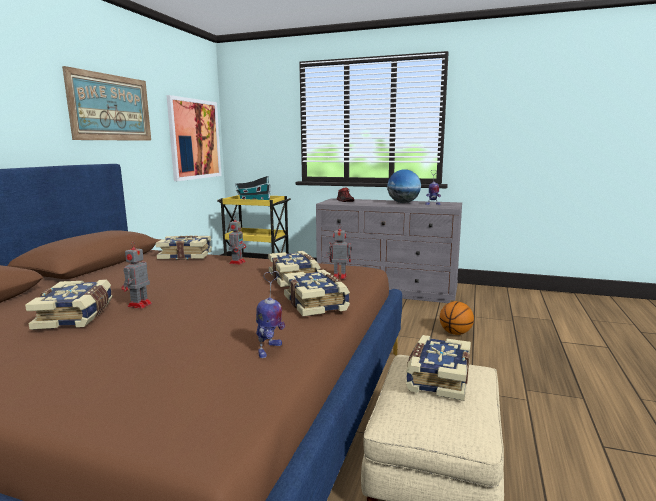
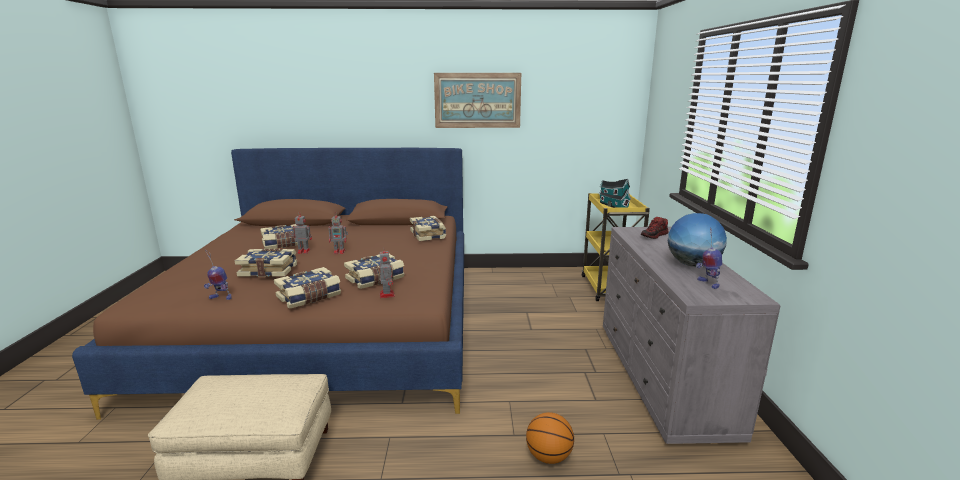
camera: 70 degrees right, 5 degrees up
picture [166,95,221,181] -> none
toy robot [229,216,246,265] -> toy robot moved to [328,213,348,254]
book [406,335,471,401] -> book moved to [235,249,297,277]

